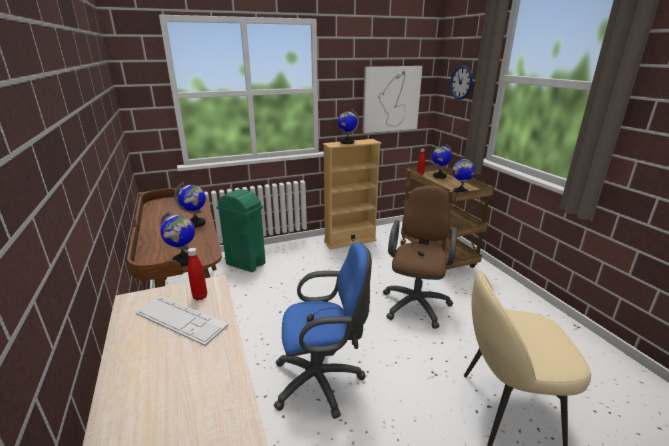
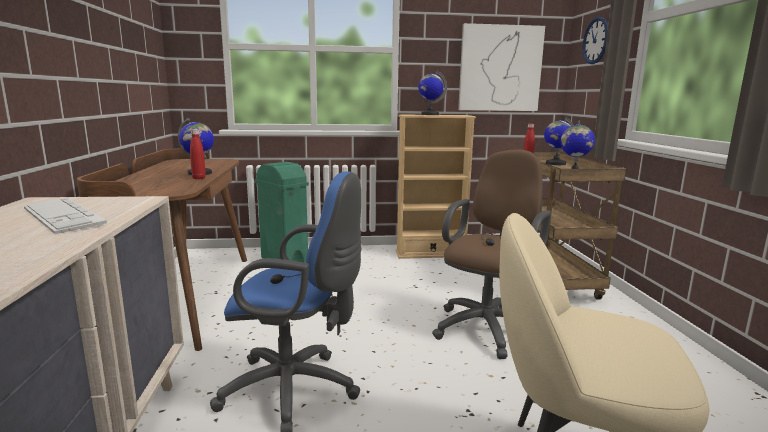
camera: 15 degrees right, 10 degrees down
globe [160,211,195,266] -> none
red bottle [187,248,207,300] -> red bottle moved to [190,129,206,179]

